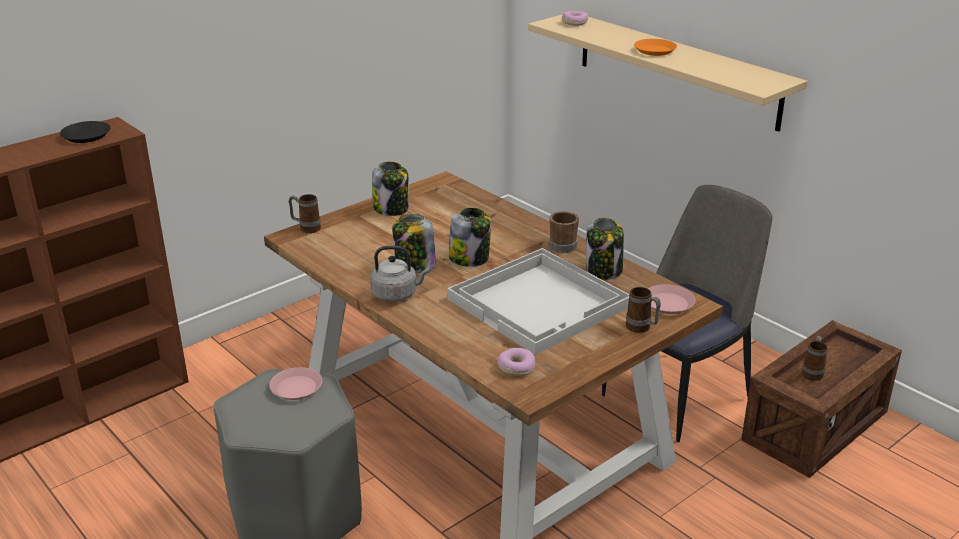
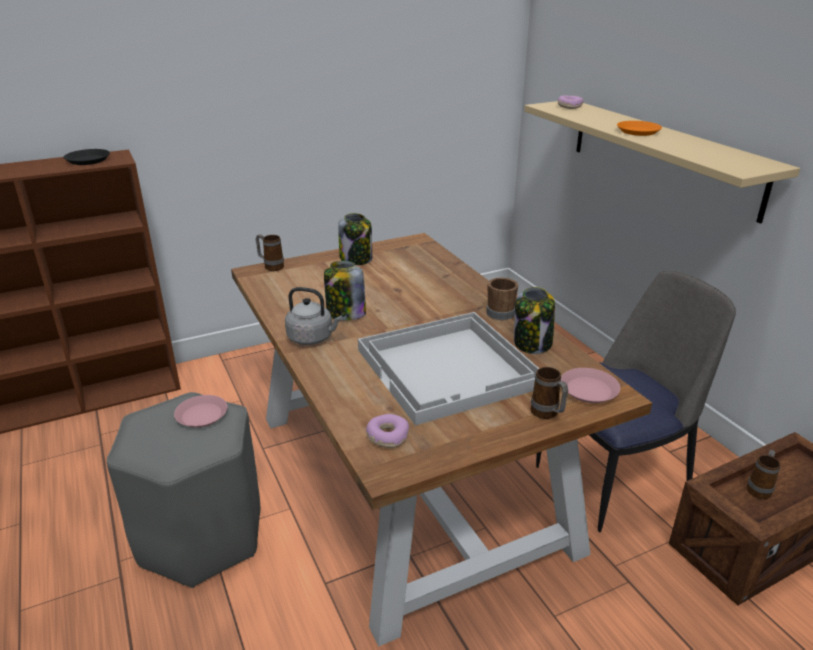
camera: 15 degrees right, 0 degrees up
jar [449,207,491,267] -> none

